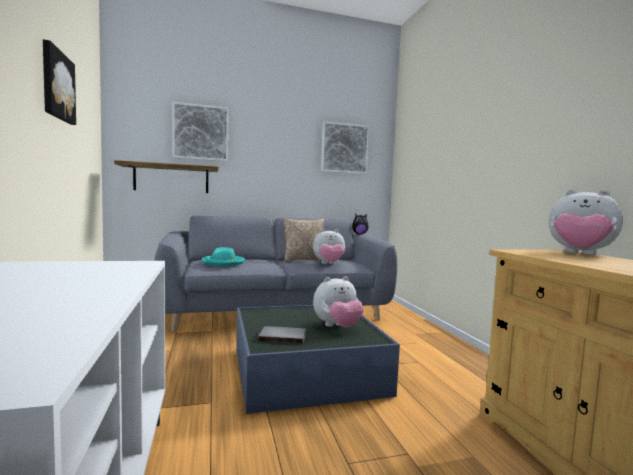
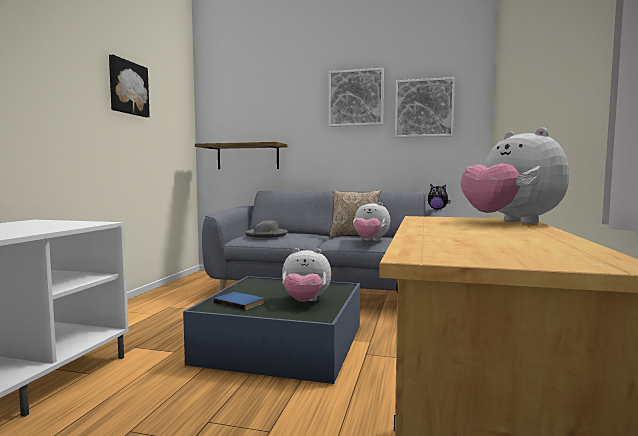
camera: 30 degrees right, 0 degrees up
picture [172,102,229,162] -> picture moved to [329,68,384,127]
turquoise hat [202,247,245,266] -> grey hat [245,220,288,238]
grey book [258,326,306,344] -> blue book [213,292,264,311]

